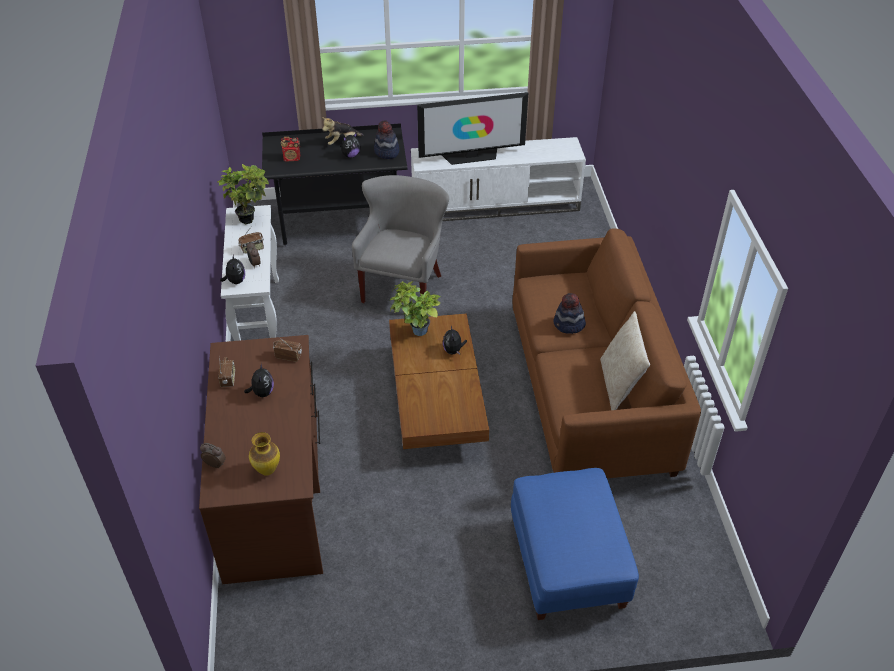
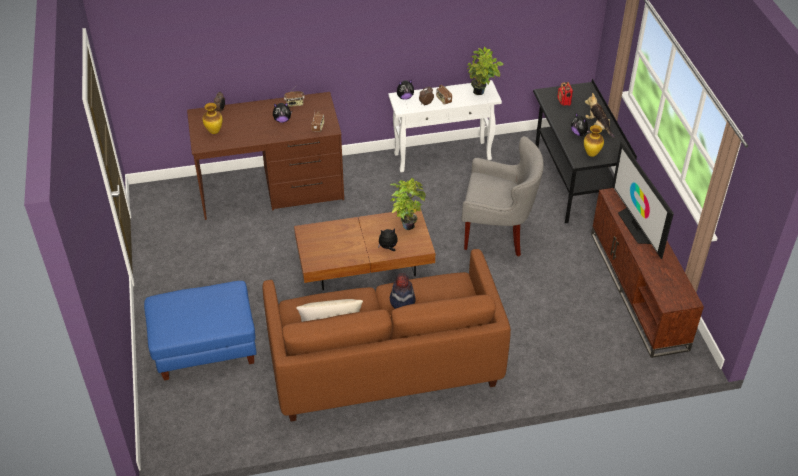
camera: 85 degrees right, 0 degrees up
hat [374,120,399,159] -> vase [584,125,604,157]
white tv stand [411,137,586,221] -> brown tv stand [591,188,704,358]

